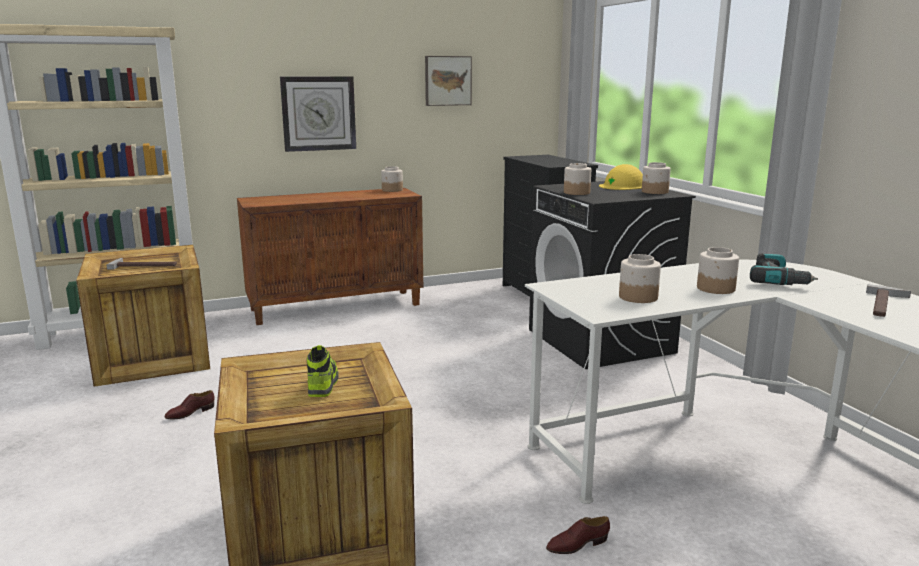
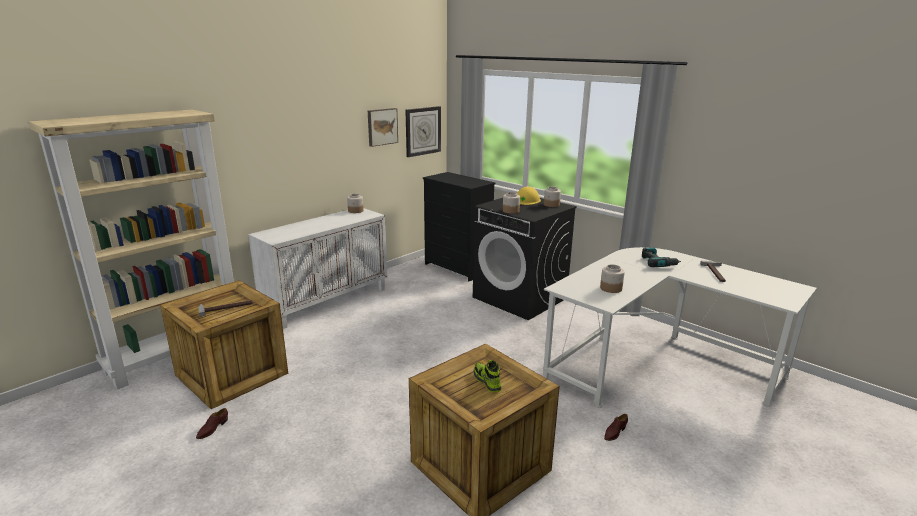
camera: 25 degrees left, 5 degrees up
brown shoe [165,390,215,420] -> brown shoe moved to [196,408,228,439]
brown cabinet [237,188,423,325] -> white cabinet [248,208,387,329]
wall clock [280,76,356,152] -> wall clock moved to [405,106,441,157]
jar [697,247,739,294] -> none

